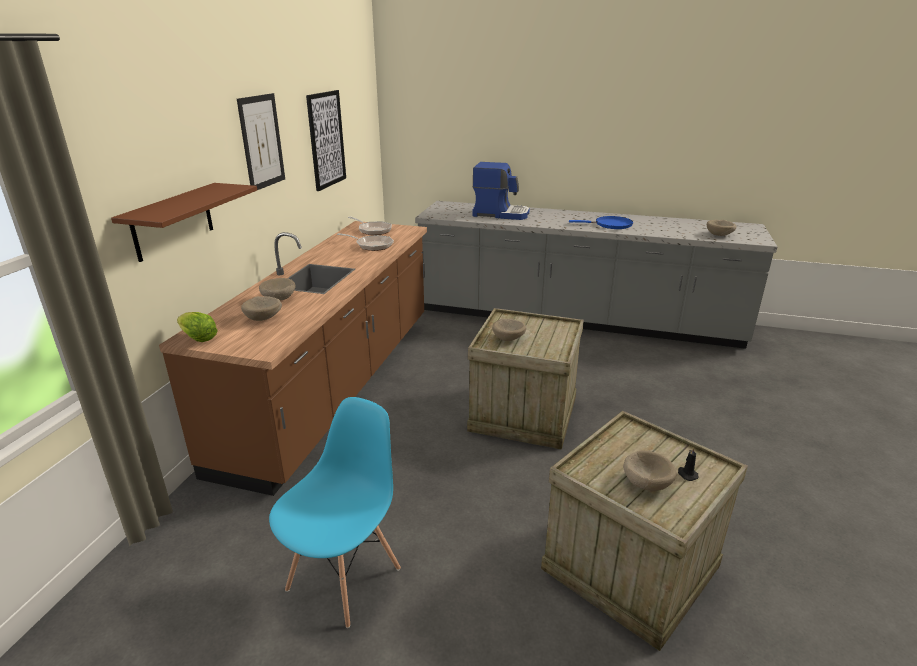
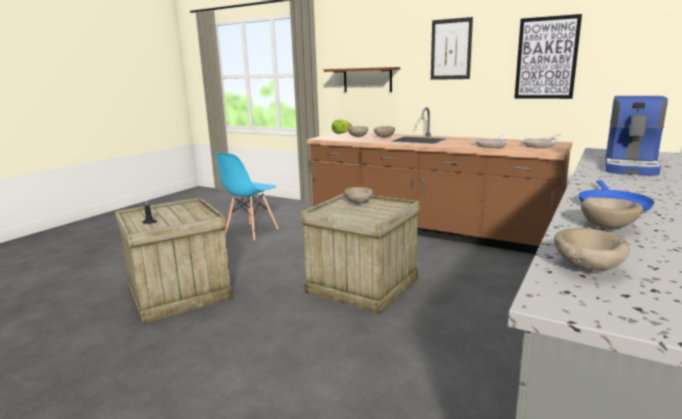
camera: 105 degrees right, 10 degrees down
blue chair [269,397,401,628] -> blue chair turned 75 degrees clockwise [216,153,278,240]
beige bowl [623,450,676,491] -> beige bowl moved to [581,197,643,229]

